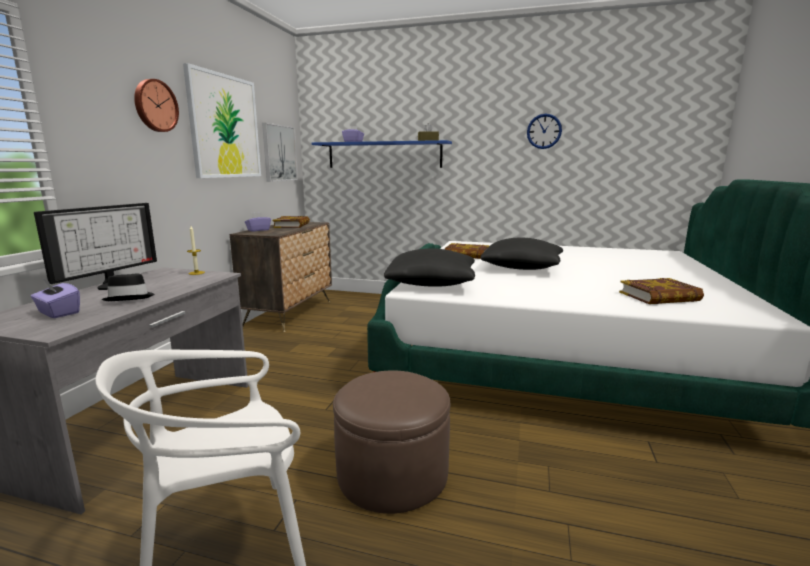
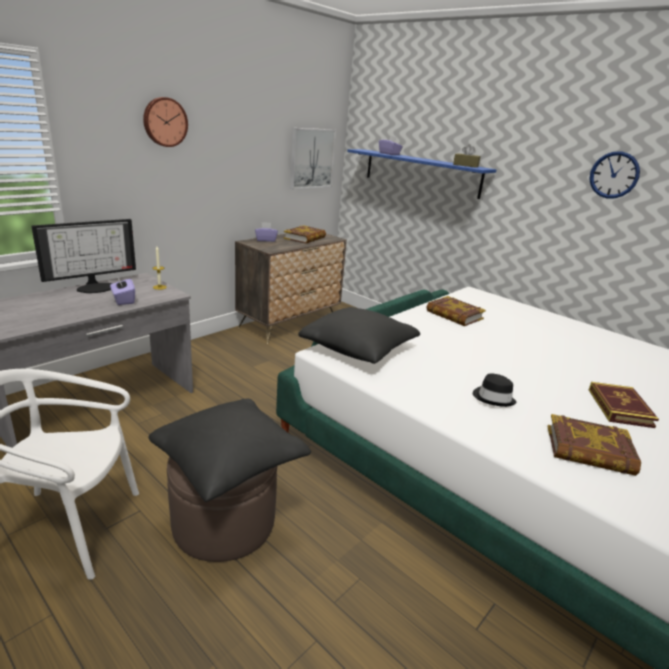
camera: 25 degrees right, 10 degrees up
purple tissue box [30,279,80,318] -> purple tissue box moved to [110,277,135,305]
black hat [102,273,155,301] -> black hat moved to [473,374,517,407]
picture [183,63,261,178] -> none
black pillow [481,238,563,270] -> black pillow moved to [149,399,311,502]
none -> book [589,382,659,428]

